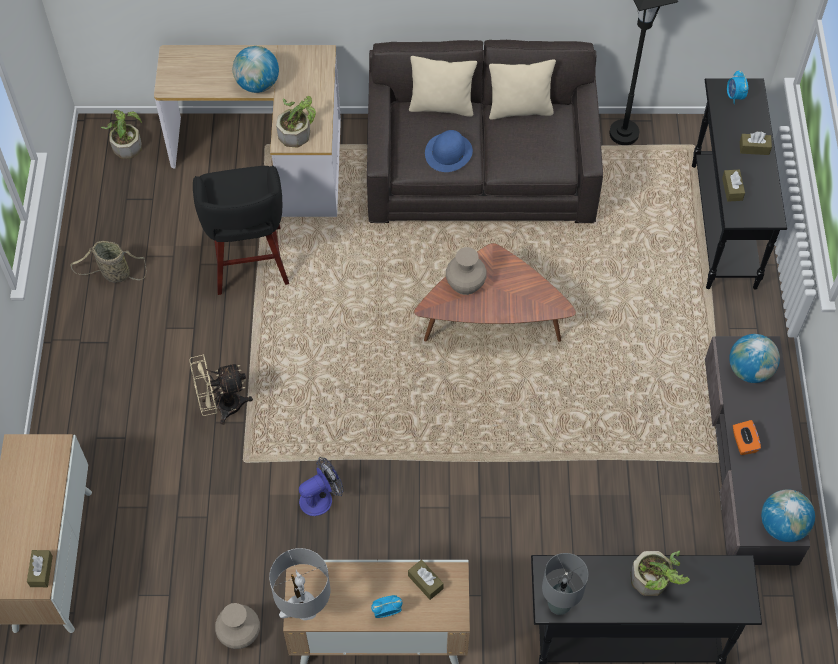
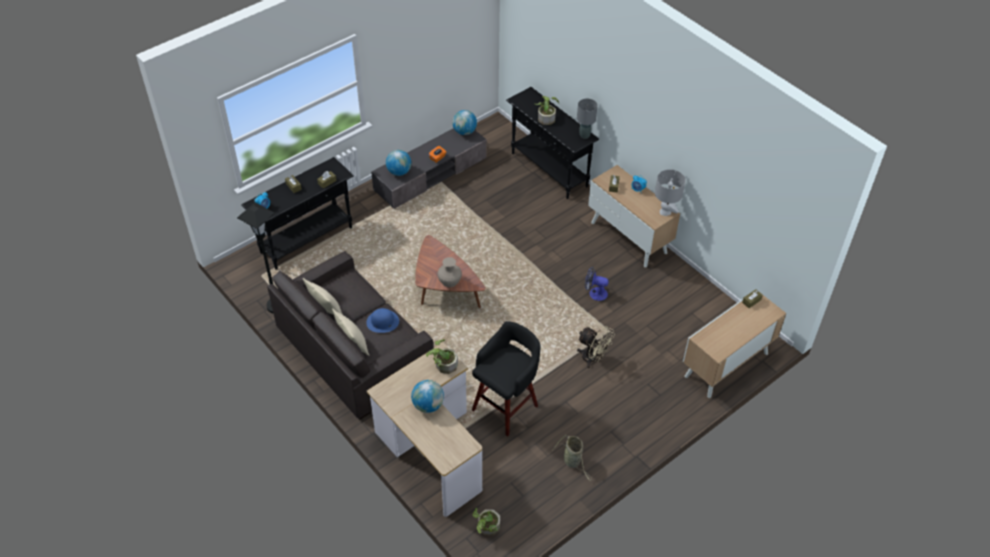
camera: 130 degrees left, 10 degrees down
beige vase [215,603,260,649] -> none

